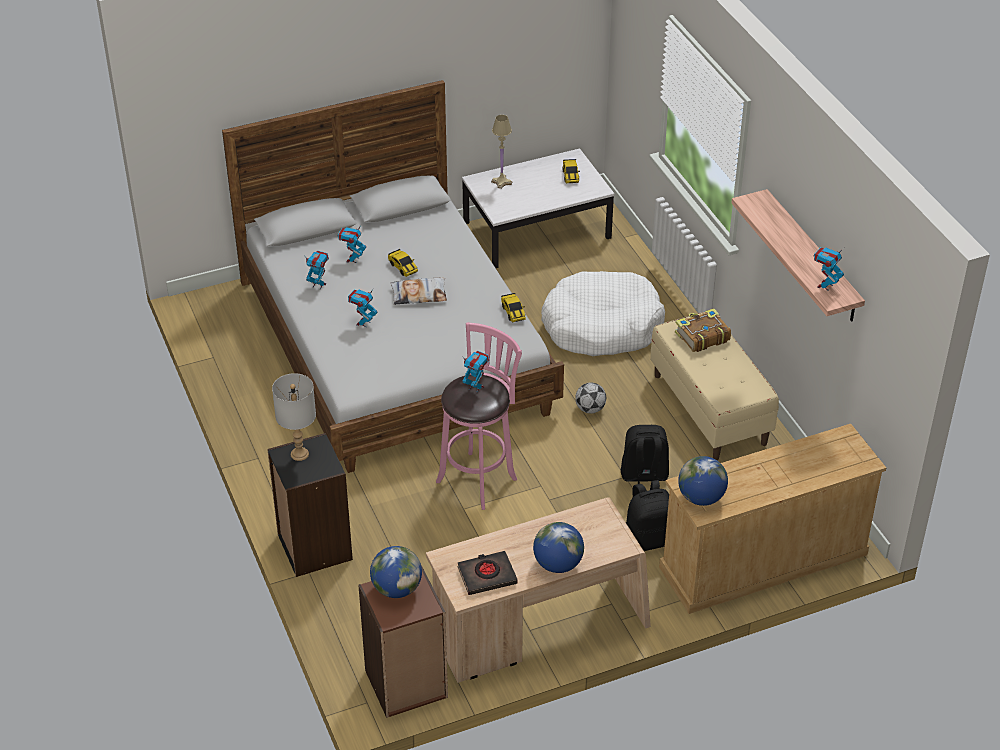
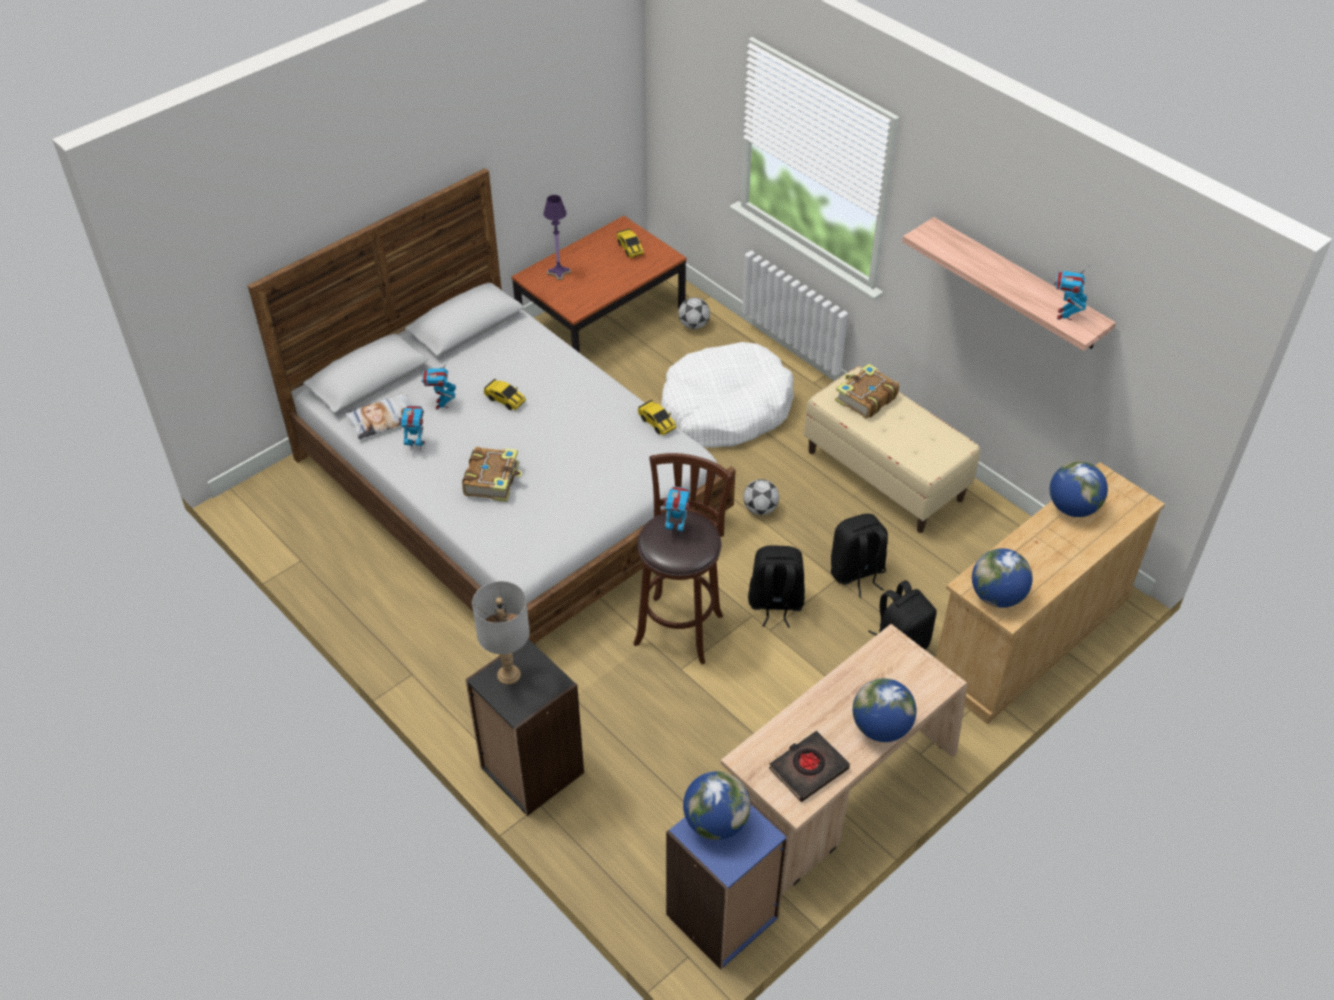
camera: 20 degrees left, 5 degrees up
toy robot [348,288,378,327] -> book [462,447,522,502]
brown bookcase [358,566,448,718] -> blue bookcase [666,800,789,970]
pillow [390,278,447,305] -> pillow moved to [345,393,411,439]
pink stool [436,322,522,510] -> brown stool [633,453,734,664]
white coffee table [462,148,614,268] -> brown coffee table [512,216,686,353]
beige table lamp [491,115,513,189] -> purple table lamp [543,195,571,280]
none -> football [679,297,710,329]
none -> black backpack [748,545,805,628]
none -> globe [1050,461,1108,517]

